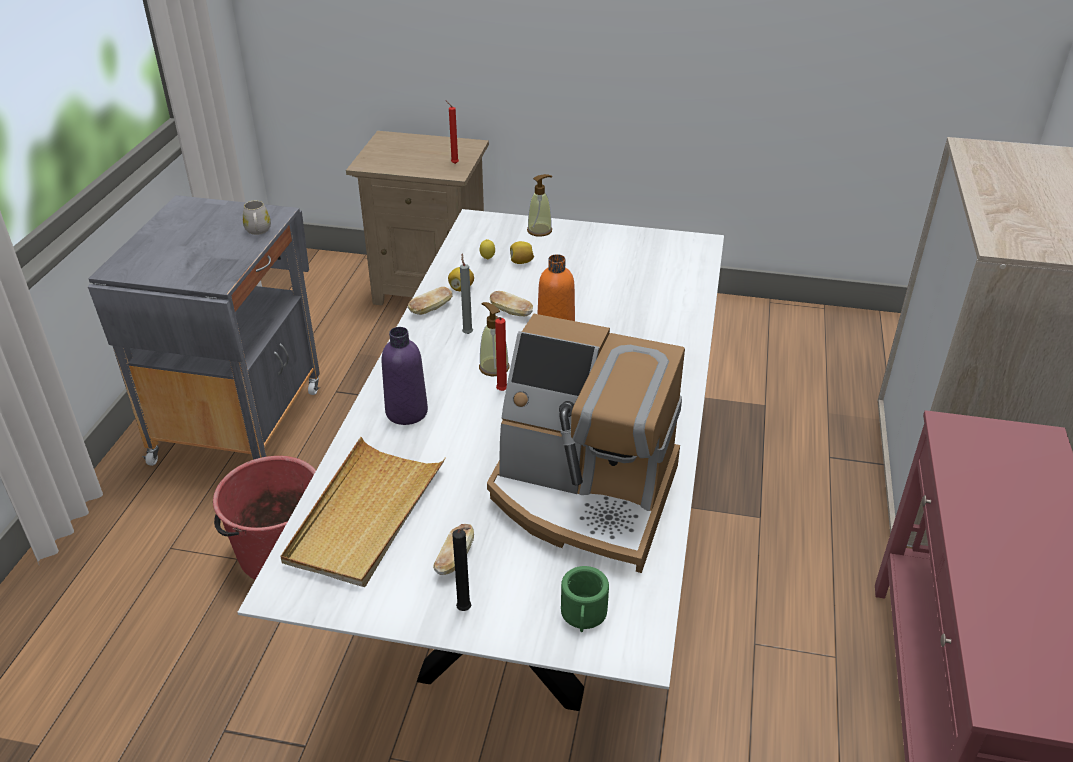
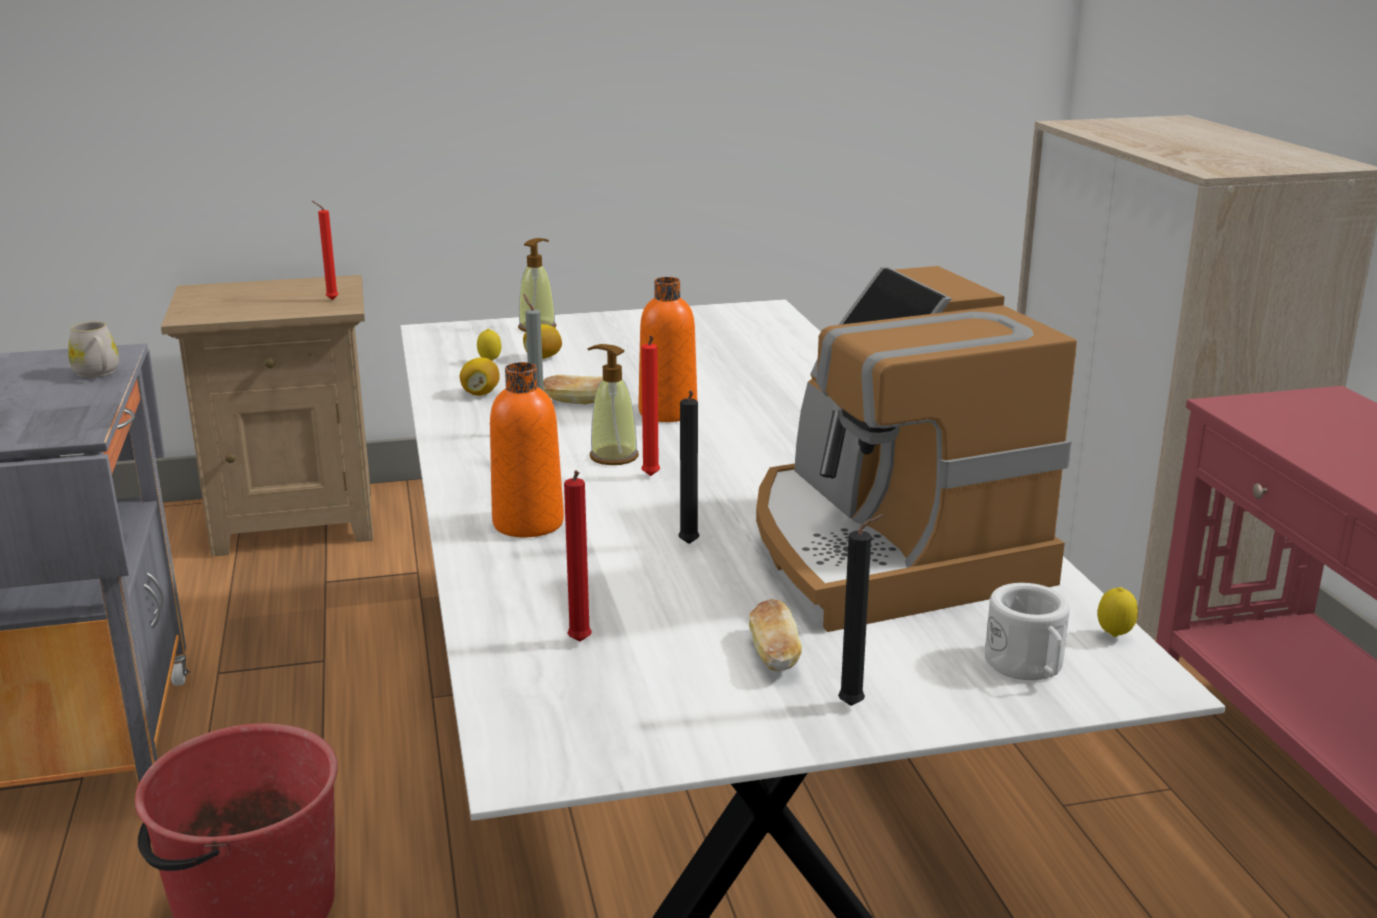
camera: 25 degrees left, 15 degrees down
beige tray [280,437,446,587] -> red candle [564,470,592,642]
purple bottle [382,327,428,425] -> orange bottle [490,362,564,537]
bread [408,287,453,315] -> none
coffee machine [487,314,685,573] -> coffee machine turned 75 degrees clockwise [756,266,1077,632]
green mug [561,566,609,632] -> white mug [985,583,1070,680]
none -> black candle [678,390,700,544]
none -> lemon [1097,587,1138,637]

